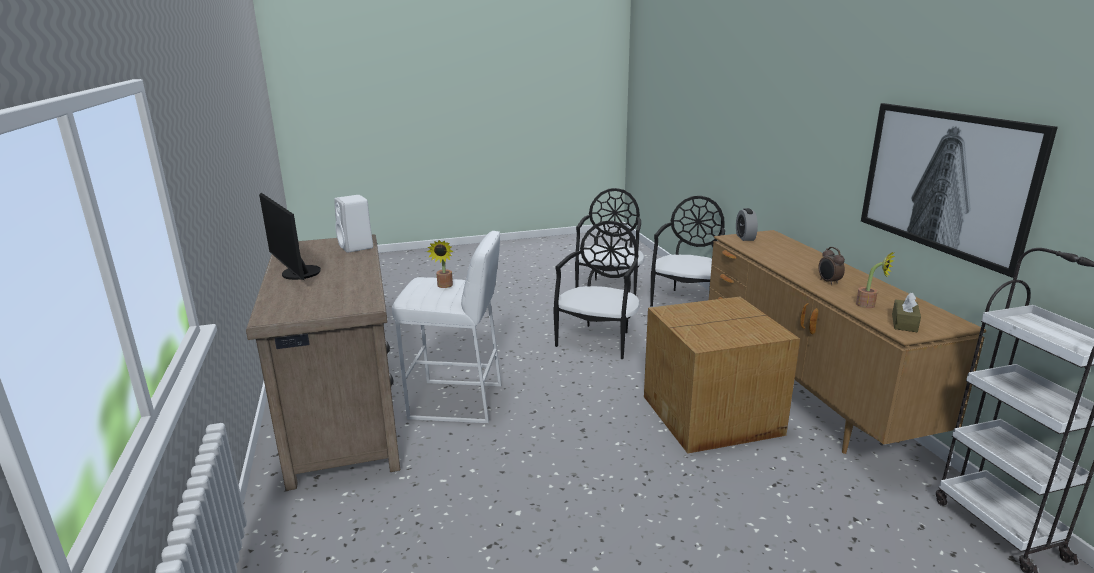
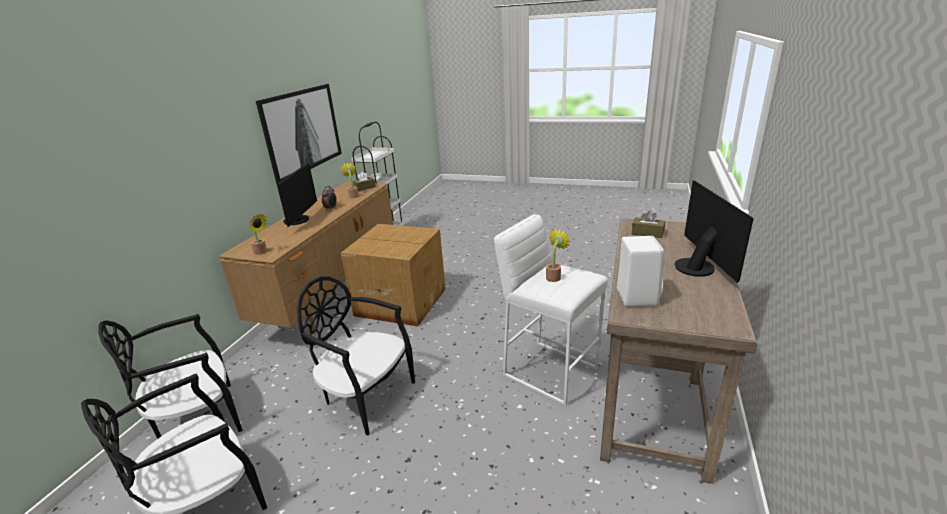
camera: 145 degrees left, 5 degrees up
black chair [553,221,640,359] -> black chair turned 60 degrees clockwise [296,276,415,435]
alarm clock [736,208,758,241] -> potted plant [250,213,268,255]
none -> monitor [277,163,317,227]
none -> brown tissue box [632,211,665,238]

